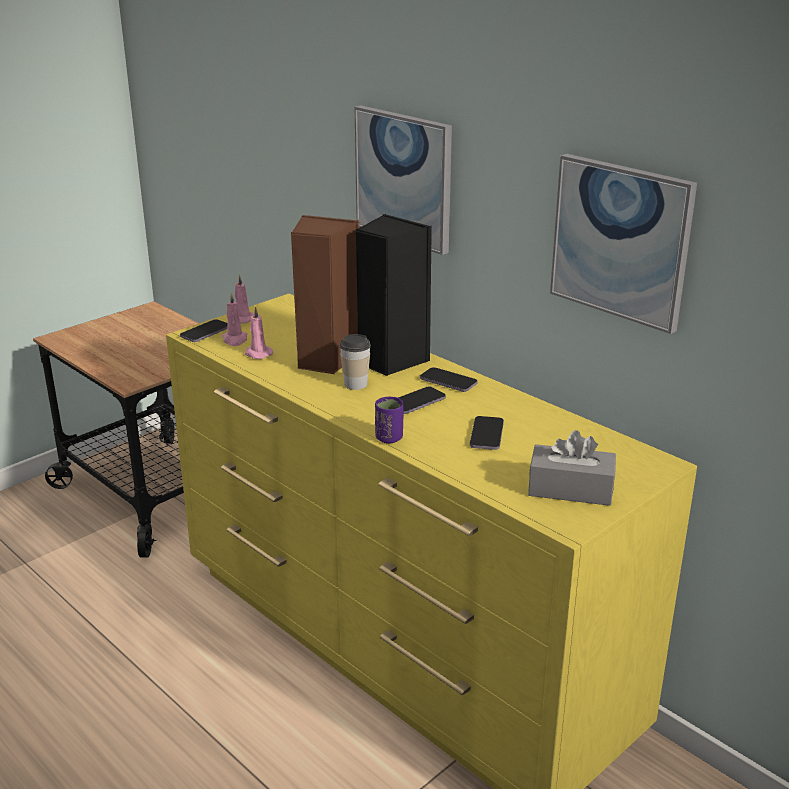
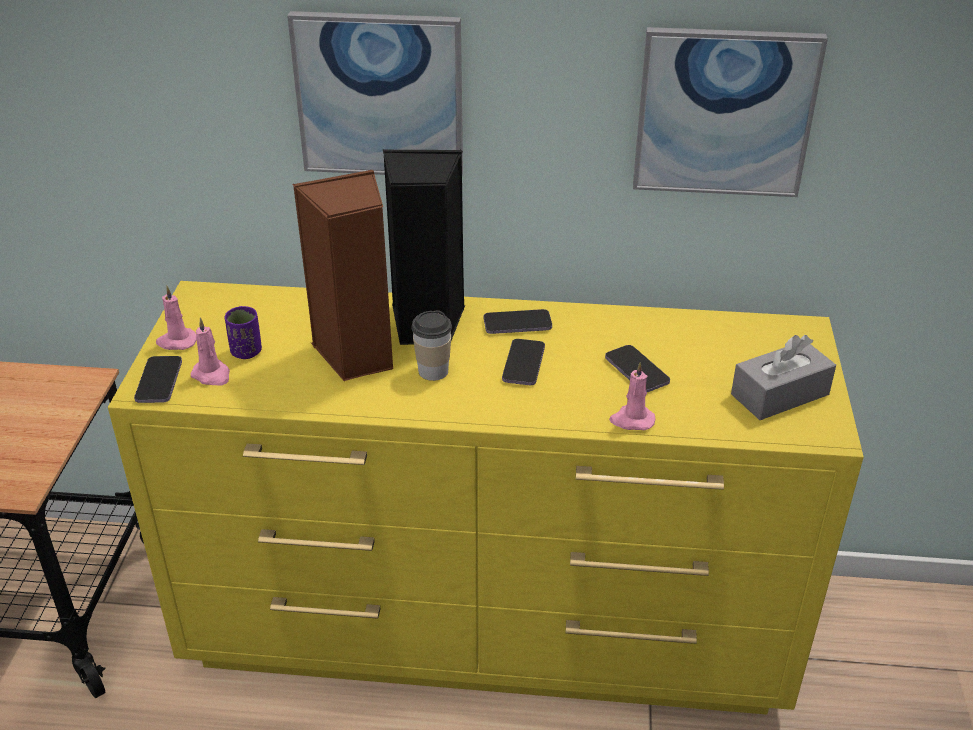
camera: 40 degrees left, 10 degrees up
pink candle [245,306,273,359] -> pink candle moved to [609,362,655,430]
purple cup [375,396,403,443] -> purple cup moved to [224,306,262,359]

